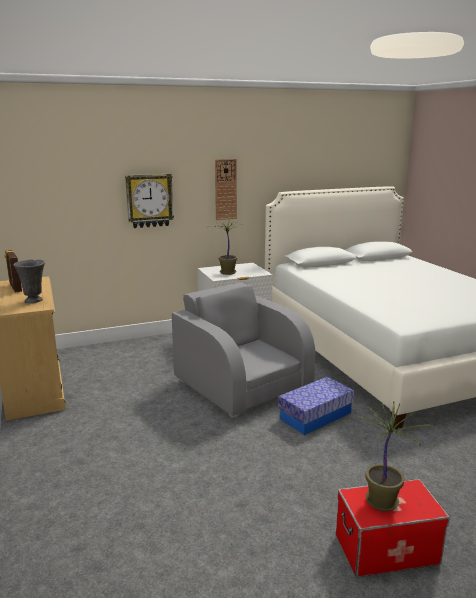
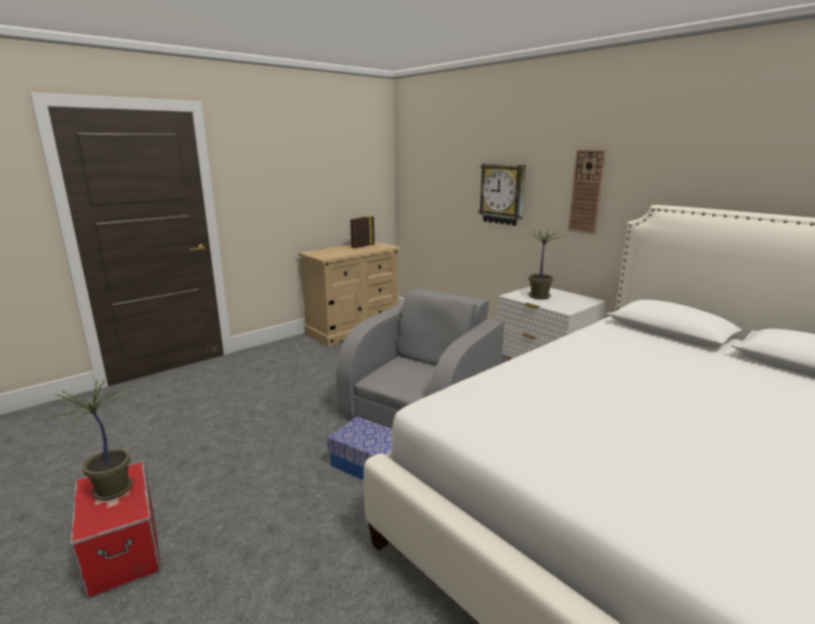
camera: 70 degrees right, 0 degrees up
grey vase [14,259,45,303] -> none

